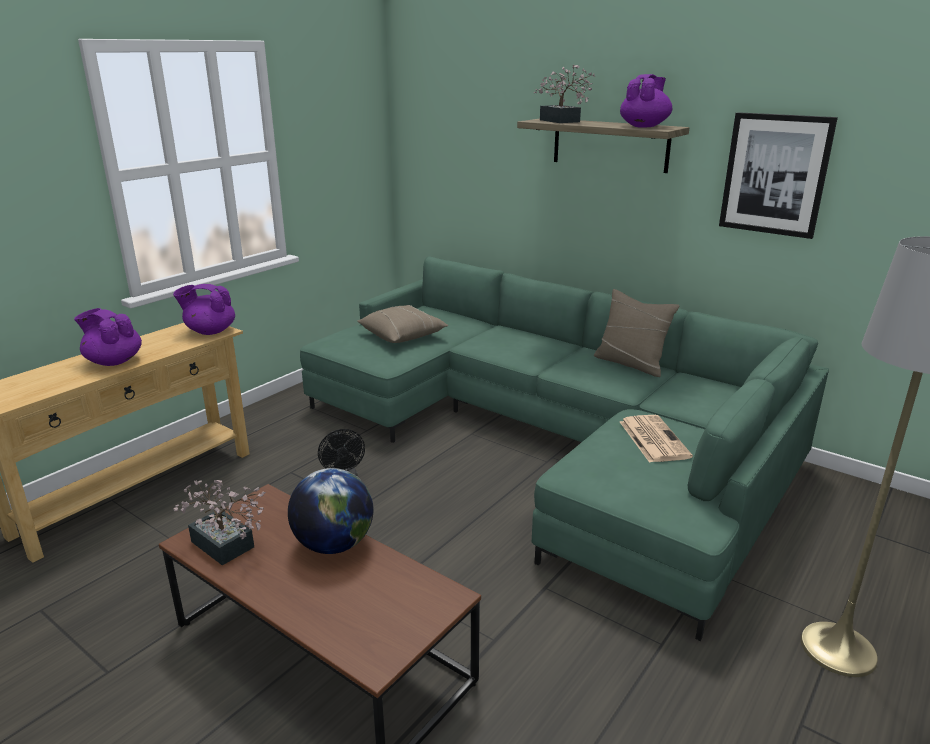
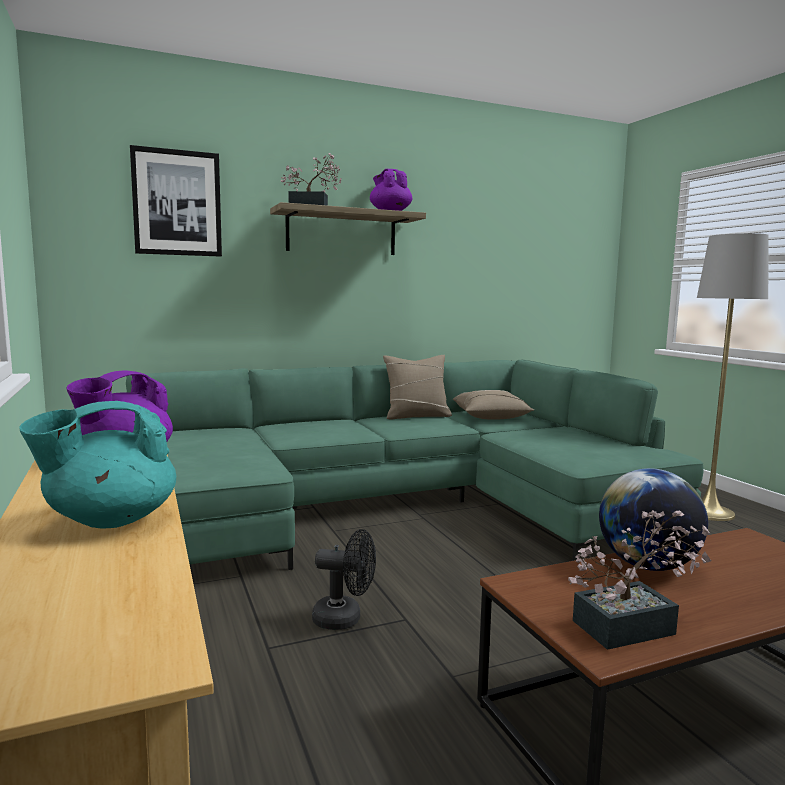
camera: 60 degrees left, 15 degrees down
purple teapot [74,308,142,366] -> turquoise teapot [19,401,176,529]
beige pillow [357,305,449,343] -> beige pillow moved to [453,390,534,420]
newspaper [620,415,693,463] -> none
picture [719,112,838,239] -> picture moved to [130,145,222,257]

